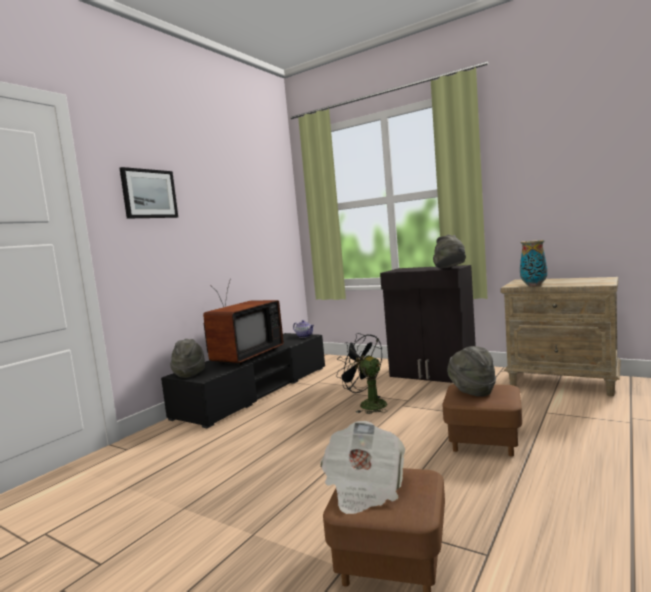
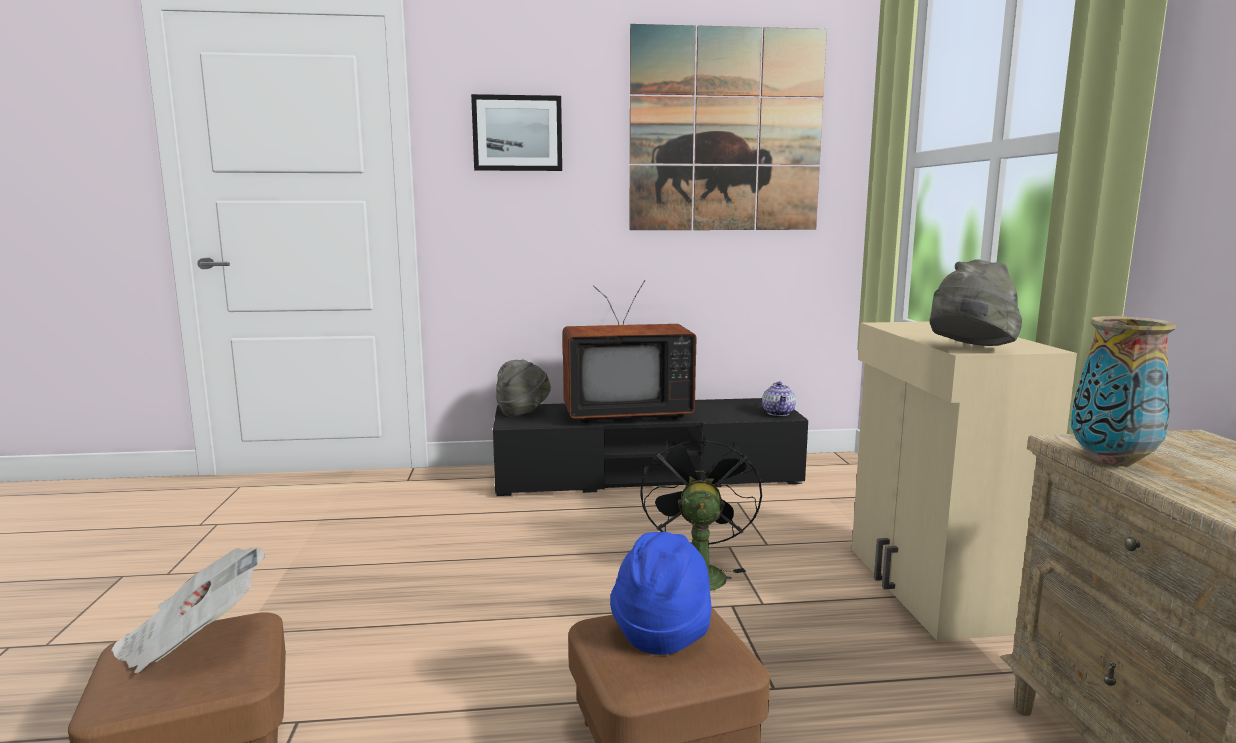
camera: 50 degrees right, 5 degrees up
black cabinet [380,265,476,383] -> beige cabinet [852,322,1077,640]
grey hat [447,346,496,397] -> blue hat [610,532,711,655]
none -> picture [629,24,827,230]

